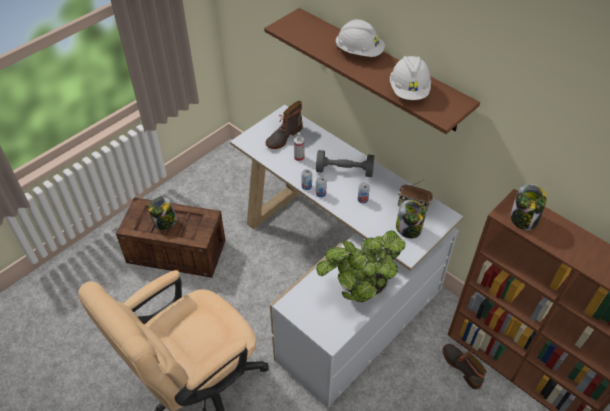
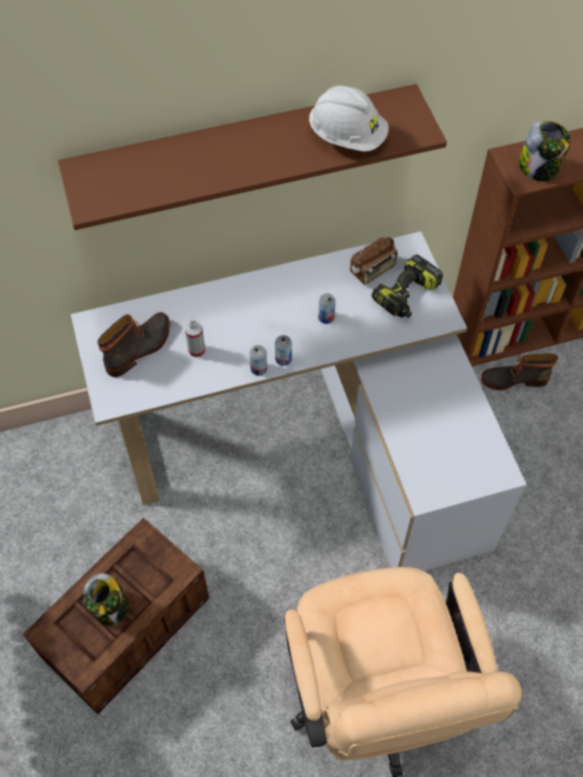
camera: 60 degrees left, 10 degrees up
boot [266,101,302,149] -> boot turned 120 degrees counterclockwise [97,312,170,377]
grey dumbbell [316,150,374,177] -> none
potted plant [316,230,405,302] -> none
white hard hat [335,19,385,57] -> none
jar [396,200,426,239] -> power drill [371,254,443,318]

